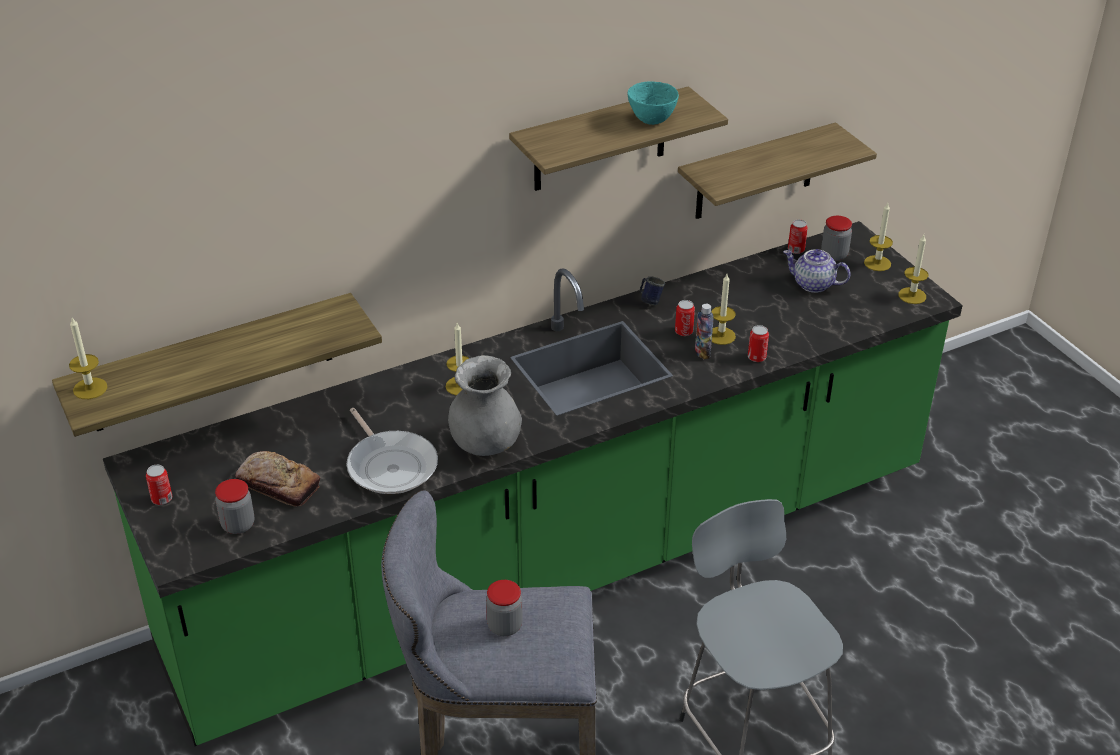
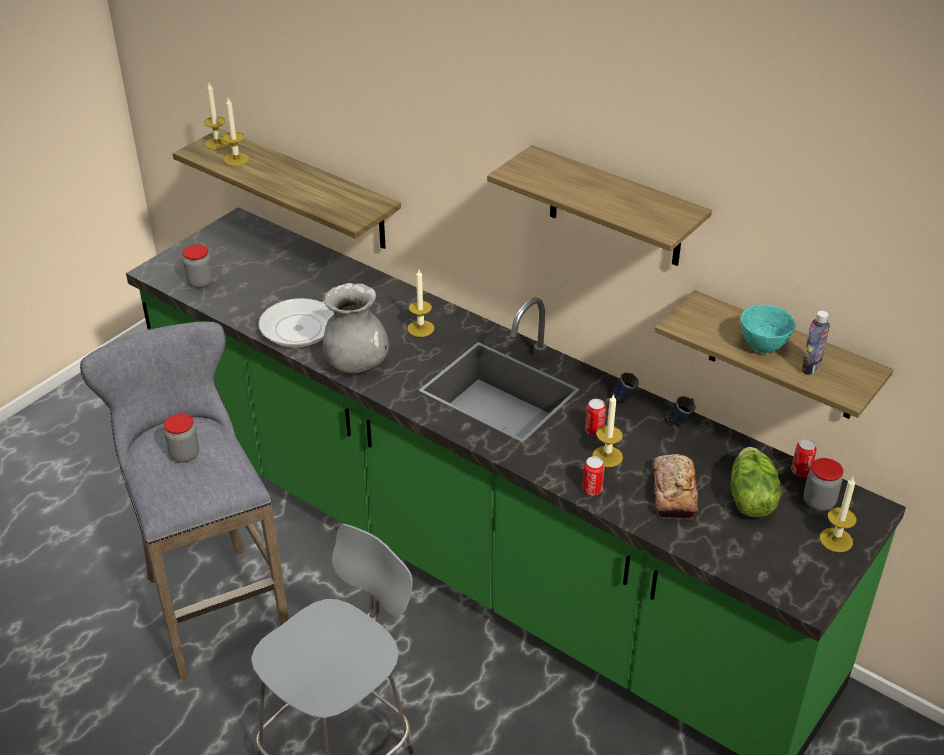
camera: 65 degrees right, 0 degrees up
can [146,465,172,505] -> none
bread [235,451,320,507] -> bread moved to [652,454,698,519]
turquoise bowl [627,81,679,125] -> turquoise bowl moved to [741,305,795,353]
bottle [695,304,714,359] -> bottle moved to [801,311,830,375]
teapot [783,249,851,293] -> lettuce [730,447,781,517]
candle [899,235,928,304] -> candle moved to [223,98,249,166]
none -> blue mug [668,396,695,426]

